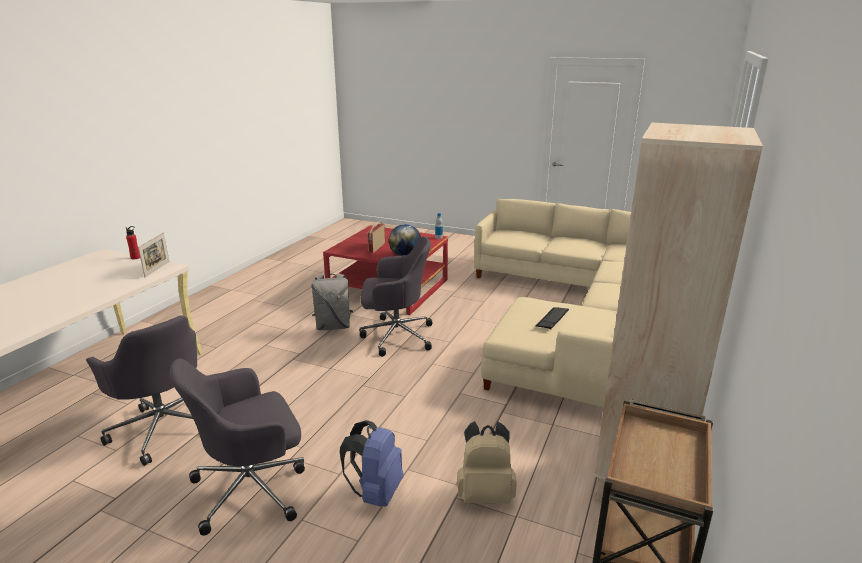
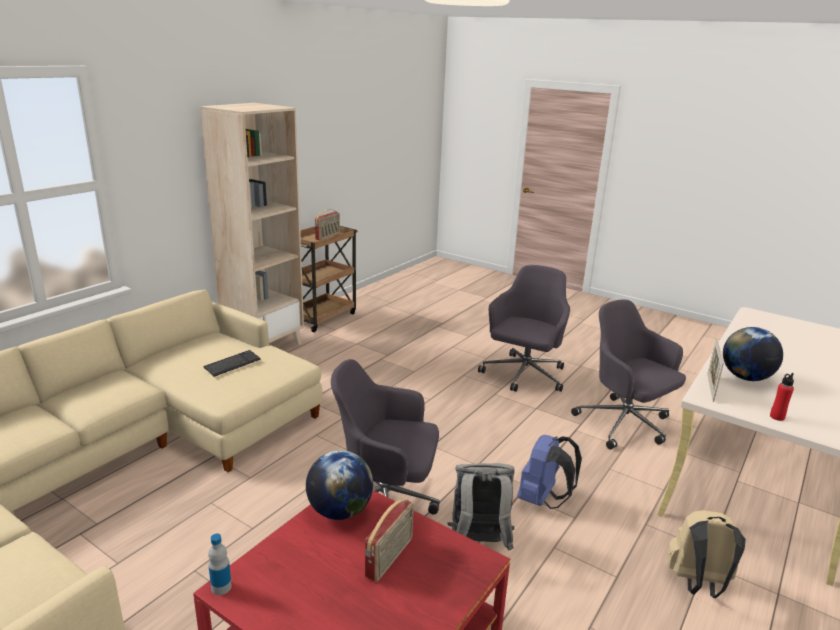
camera: 170 degrees left, 0 degrees up
grey office chair [169,359,305,536] -> grey office chair turned 45 degrees counterclockwise [478,265,570,392]
blue backpack [340,420,403,507] -> blue backpack moved to [518,435,582,509]
beige backpack [457,421,517,504] -> beige backpack moved to [667,510,746,598]
none -> radio [315,209,340,240]
none -> globe [723,327,783,381]

